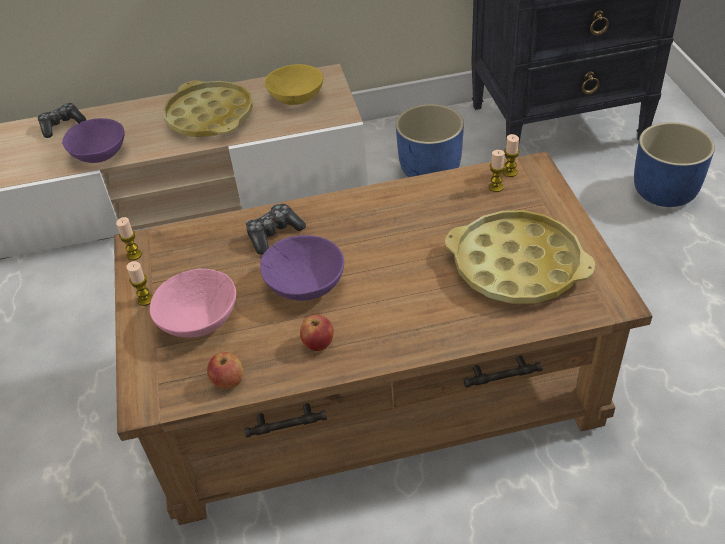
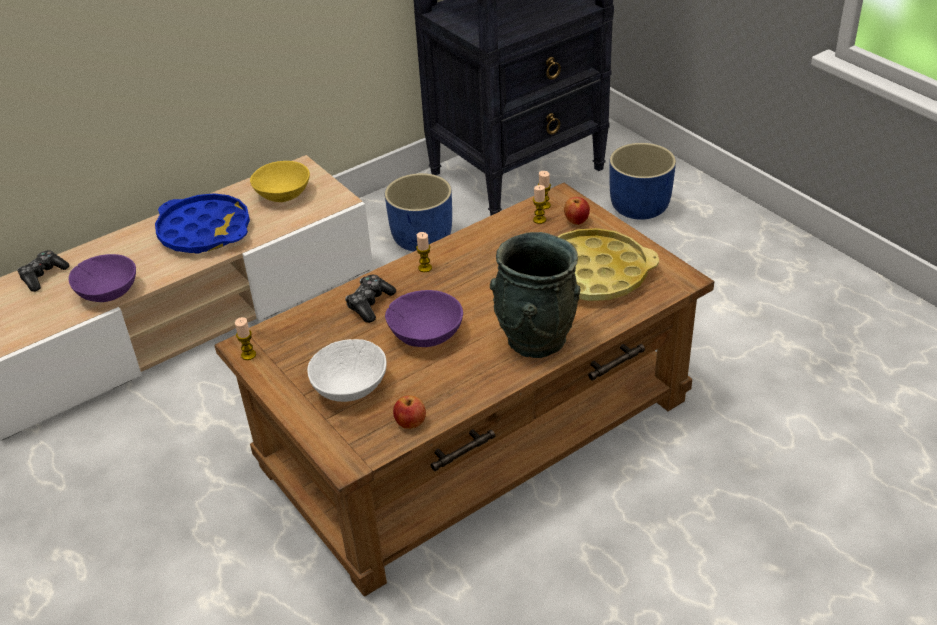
camera: 25 degrees left, 5 degrees down
candle [126,261,153,306] -> candle moved to [416,232,432,272]
pink bowl [150,268,236,338] -> white bowl [307,339,387,402]
yellow tray [163,80,253,137] -> blue tray [155,193,250,254]
apple [300,315,334,351] -> apple moved to [564,197,590,225]
none -> grey vase [490,232,581,358]

